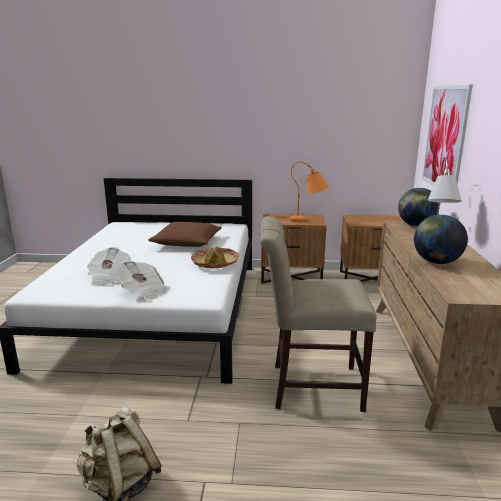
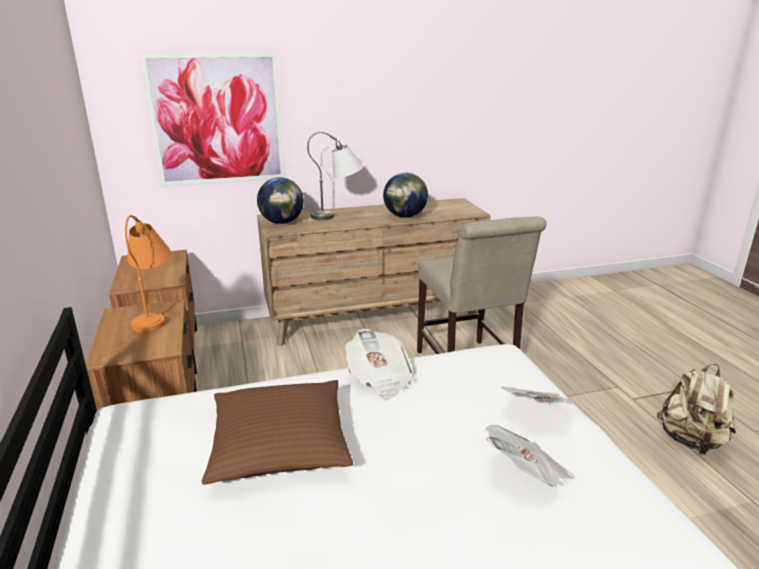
camera: 110 degrees left, 5 degrees up
hat [191,246,239,268] -> newspaper [345,329,414,400]

